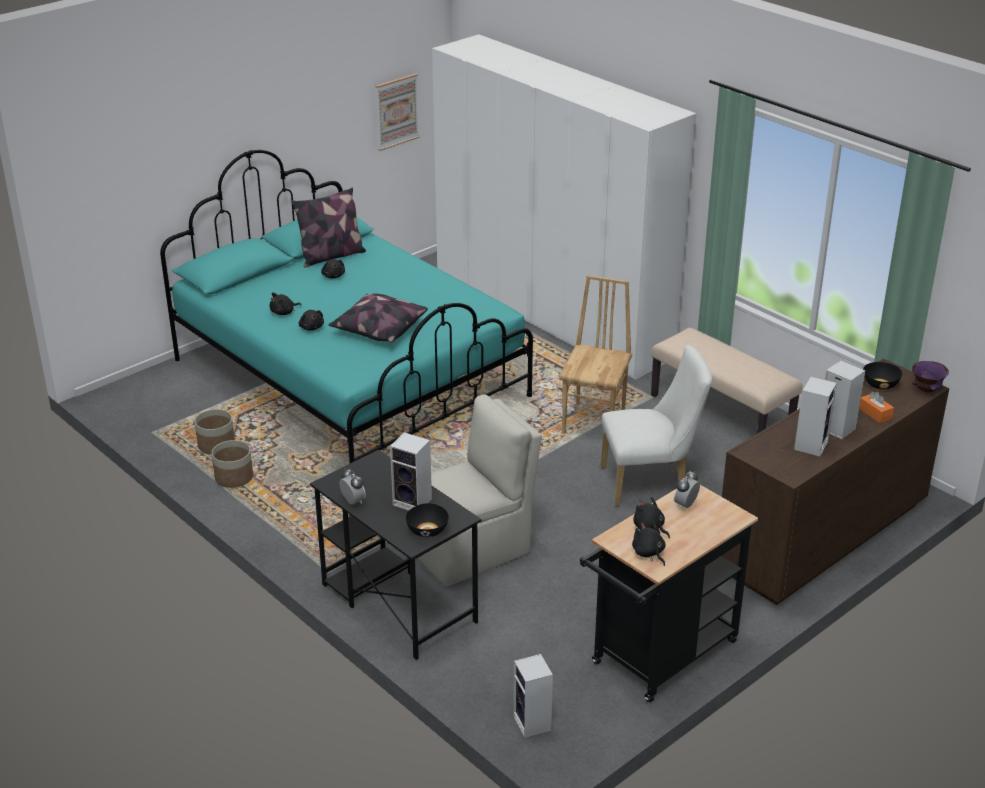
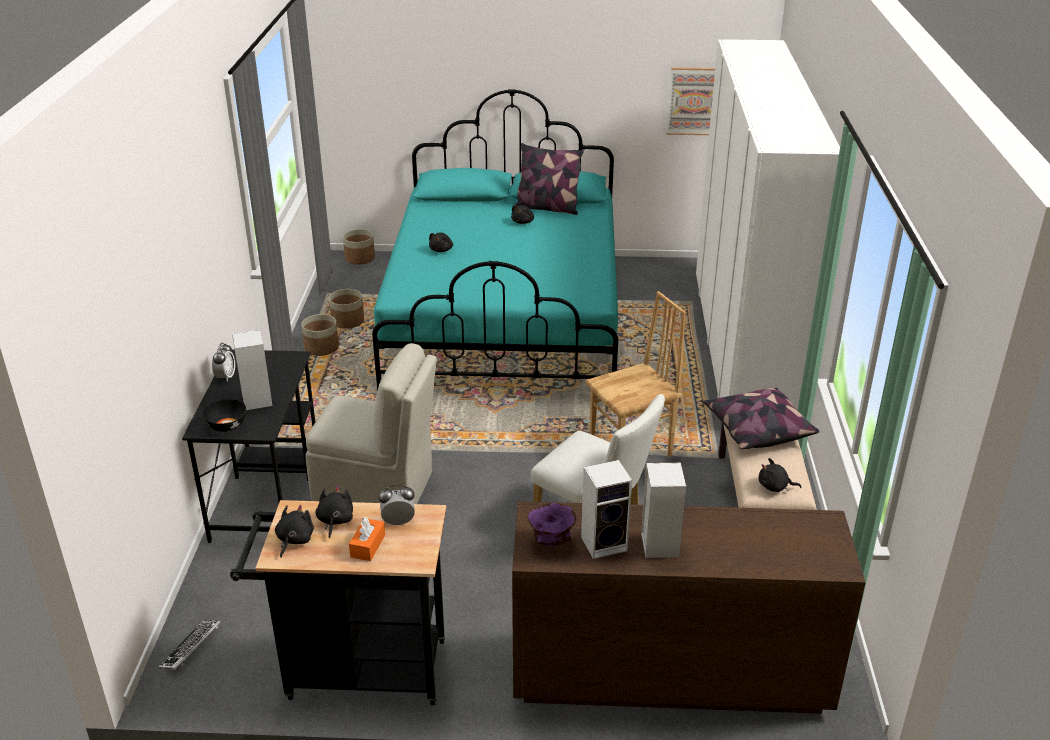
camera: 45 degrees right, 0 degrees up
black plush toy [270,292,301,315] -> black plush toy moved to [759,458,802,492]
pillow [328,294,428,343] -> pillow moved to [703,387,819,449]
speaker [513,654,553,738] -> keyboard [158,620,220,670]
orange tissue box [859,391,894,423] -> orange tissue box moved to [349,517,385,561]
black bowl [863,362,902,389] -> none
purple bowl [912,361,949,393] -> purple bowl moved to [528,502,576,547]
none -> planter [343,229,375,265]

